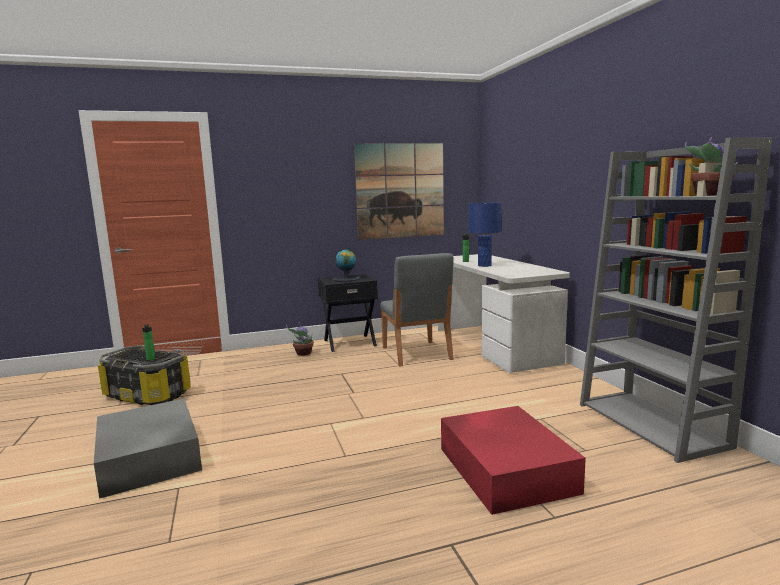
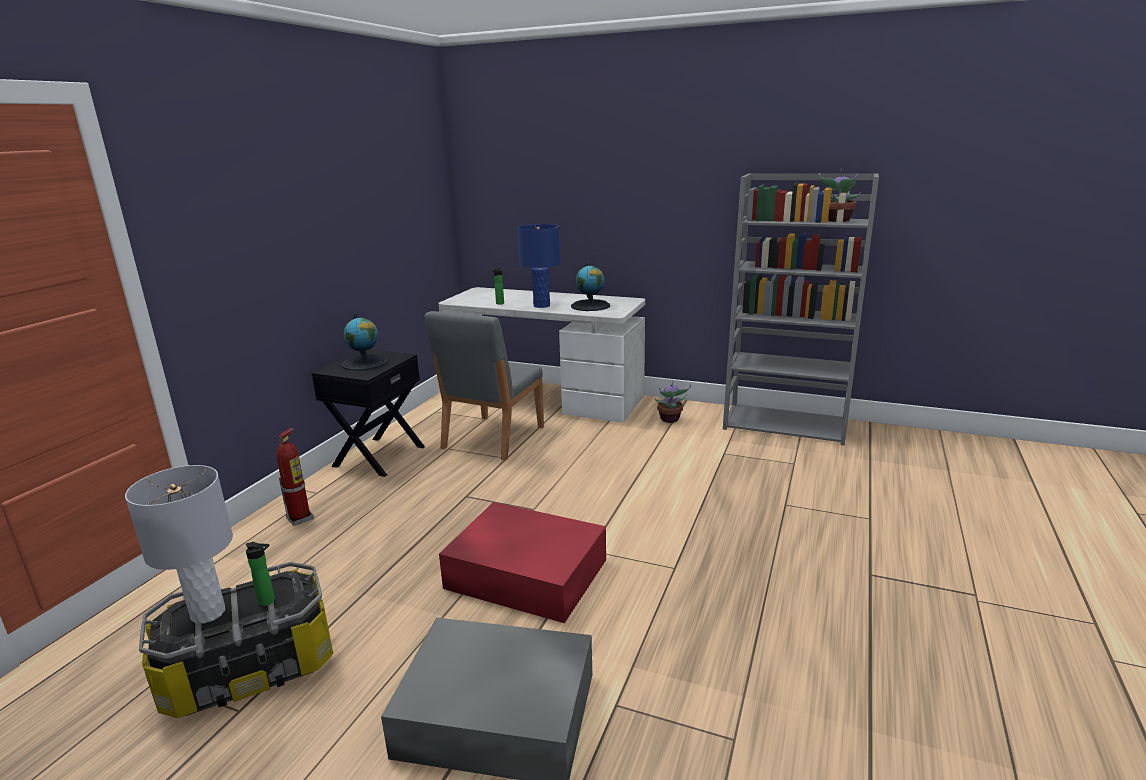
camera: 50 degrees left, 10 degrees up
potted plant [286,322,314,356] -> potted plant moved to [655,380,691,423]
picture [354,143,444,240] -> none
grey chair [380,253,454,366] -> grey chair turned 90 degrees clockwise [424,311,544,461]
red storage box [441,406,586,515] -> red storage box moved to [439,502,606,623]
none -> grey table lamp [125,465,233,624]
none -> fire extinguisher [276,428,314,526]
none -> globe [571,261,610,311]

